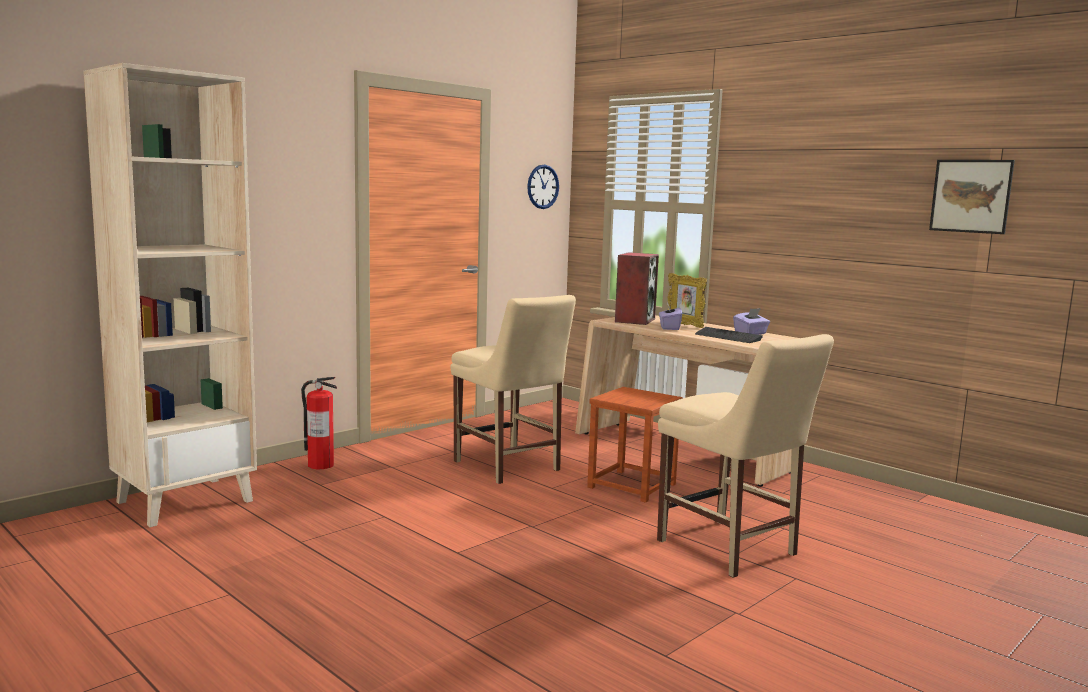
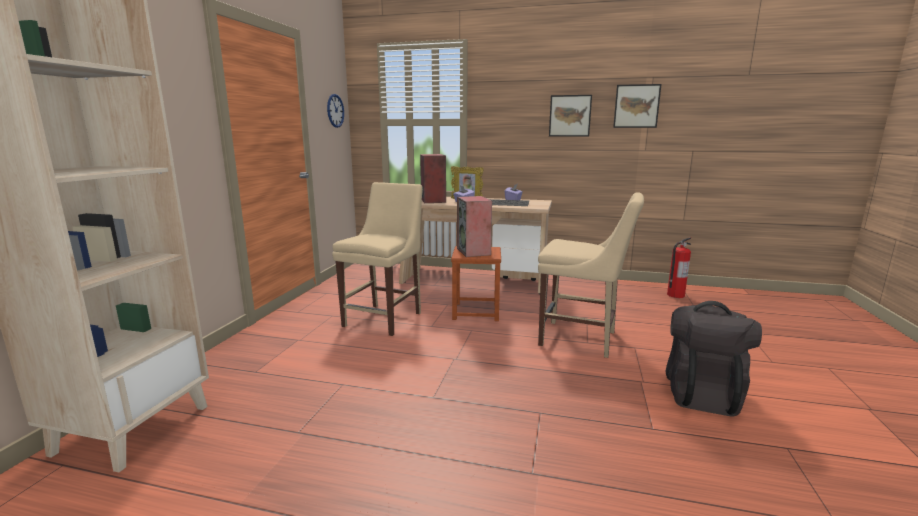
camera: 30 degrees left, 5 degrees up
fire extinguisher [301,377,337,469] -> fire extinguisher moved to [667,237,691,298]
beige chair [450,295,576,484] -> beige chair turned 90 degrees counterclockwise [332,182,423,336]
none -> speaker [457,196,492,257]
none -> picture [549,95,592,137]
none -> black backpack [666,301,762,417]

